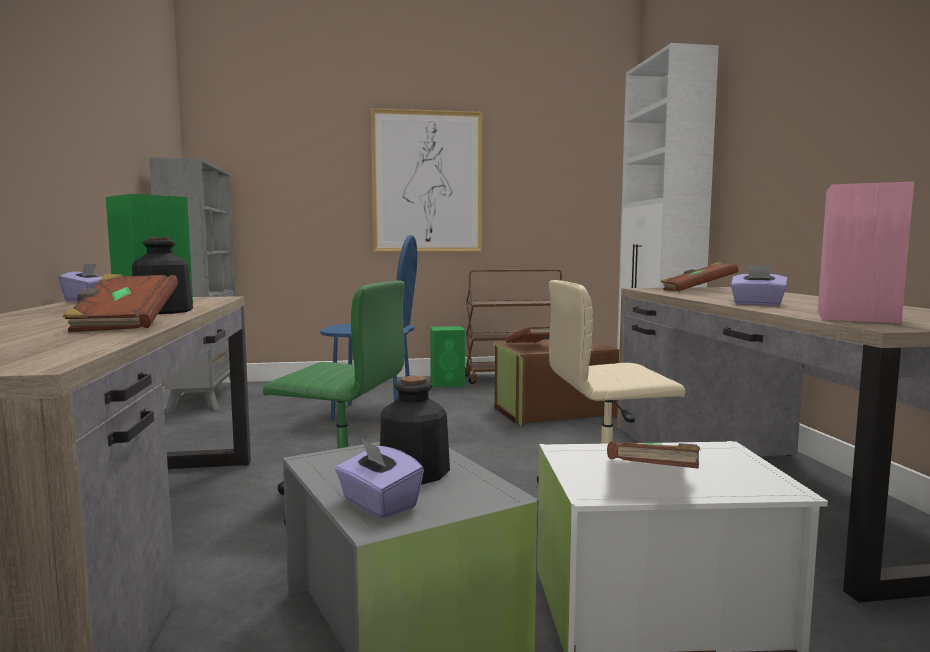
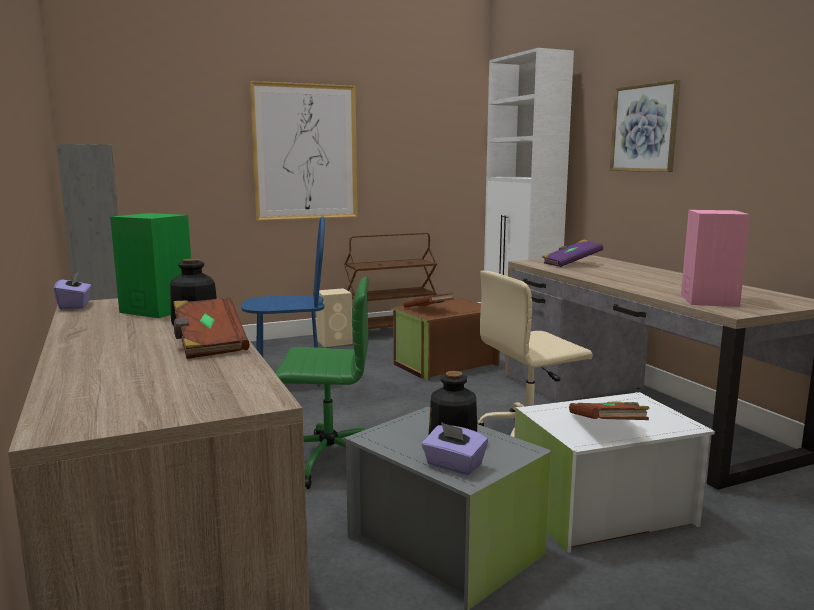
camera: 15 degrees left, 5 degrees up
green speaker [430,326,465,387] -> beige speaker [316,288,353,347]
brown book [660,262,738,291] -> purple book [542,240,603,267]
purple tissue box [731,265,788,306] -> none
none -> picture [610,79,680,172]

